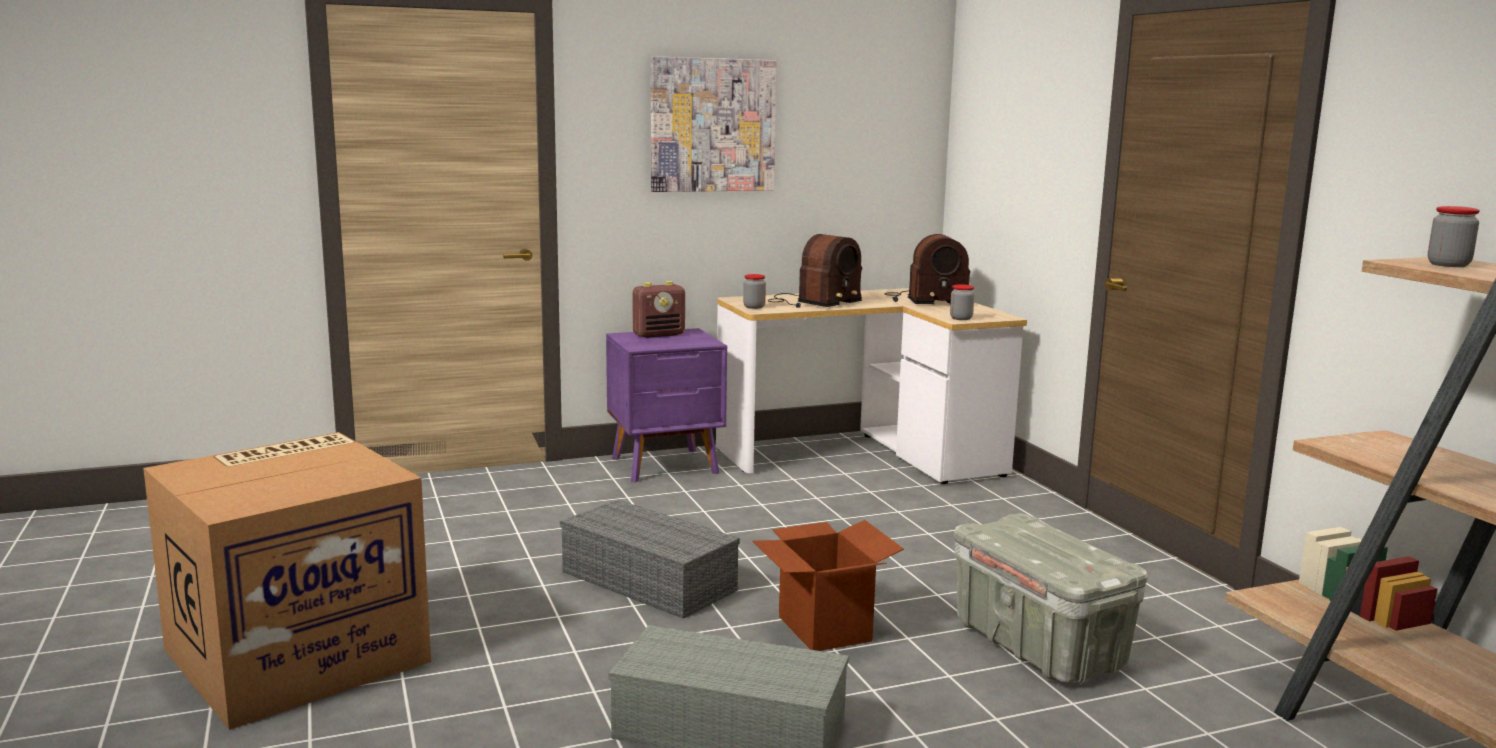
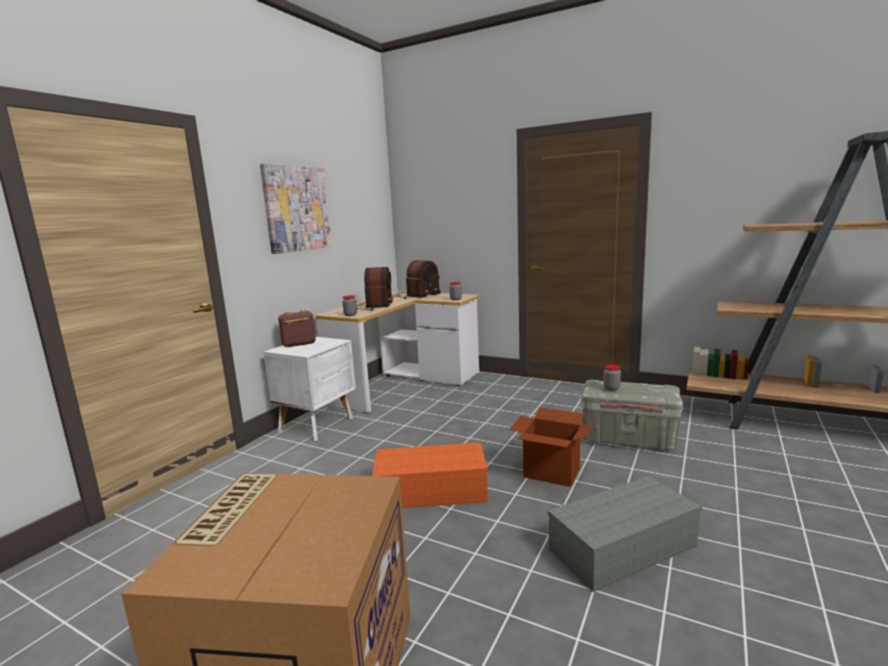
camera: 40 degrees left, 0 degrees up
grey storage box [560,500,740,619] -> orange storage box [372,442,488,508]
purple nightstand [606,328,727,483] -> white nightstand [264,337,356,441]
radio [632,281,685,338] -> radio turned 135 degrees counterclockwise [278,309,316,347]
jar [1428,206,1480,267] -> jar moved to [603,364,621,391]

